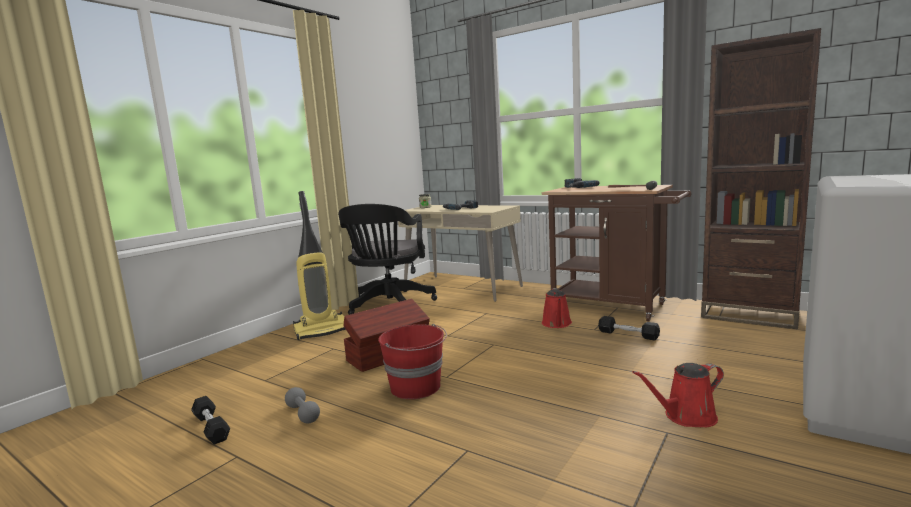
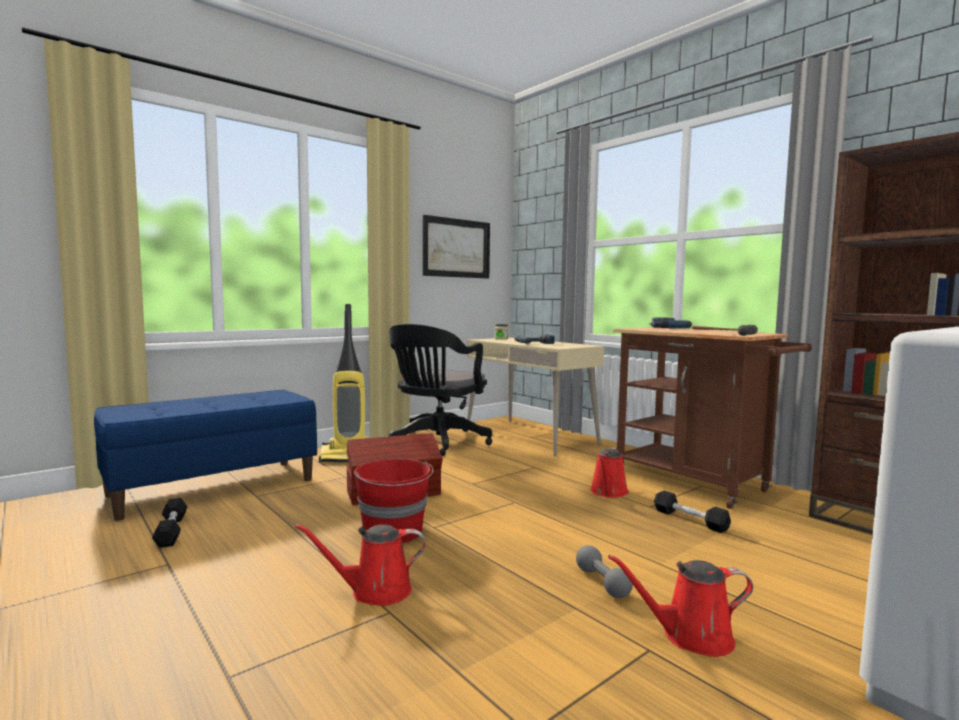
camera: 15 degrees right, 5 degrees down
grey dumbbell [285,387,320,424] -> grey dumbbell moved to [576,545,633,598]
none -> blue bench [94,390,317,521]
none -> red watering can [295,524,426,606]
none -> picture [423,215,490,279]

